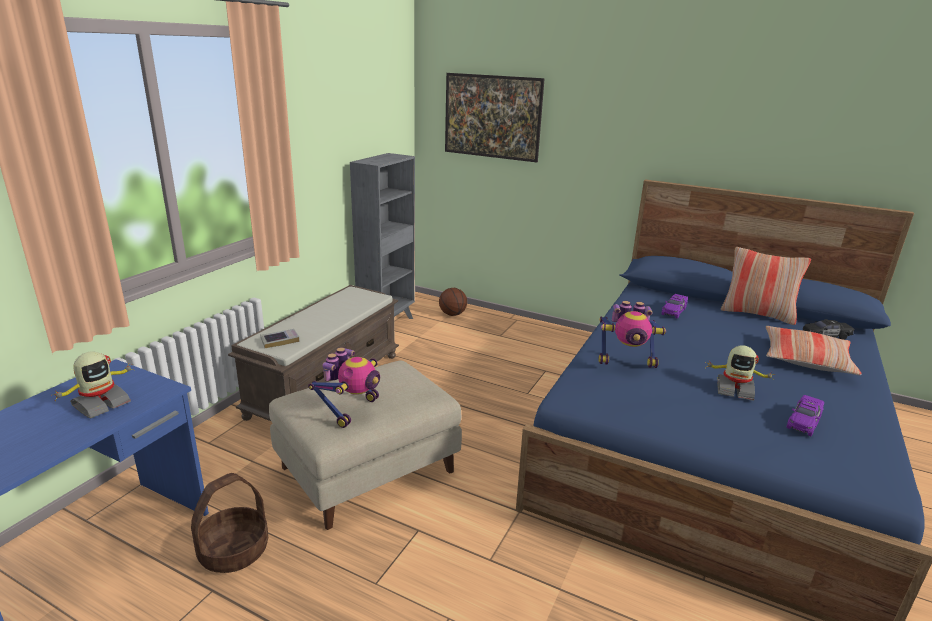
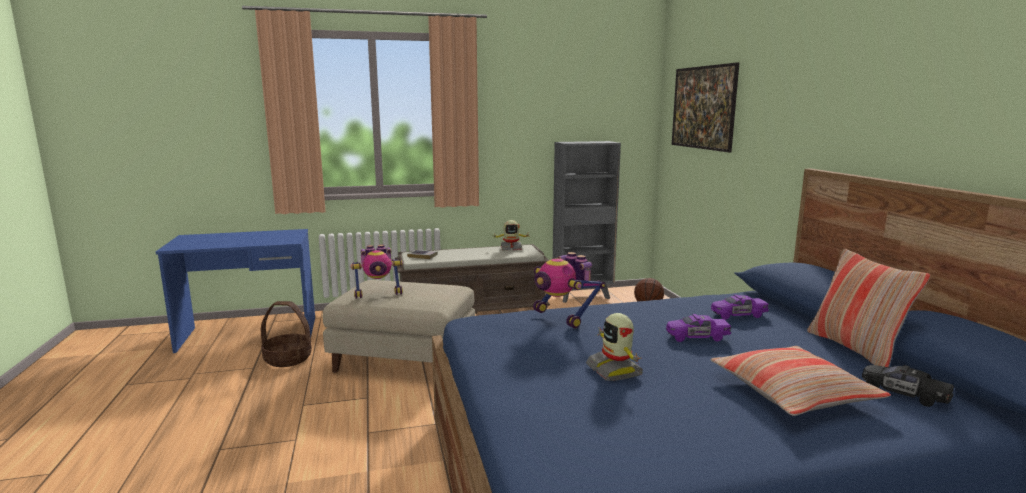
camera: 50 degrees right, 10 degrees down
toy robot [51,351,134,418] -> toy robot moved to [493,220,529,250]
purple toy car [787,395,824,436] -> purple toy car moved to [666,314,731,342]

